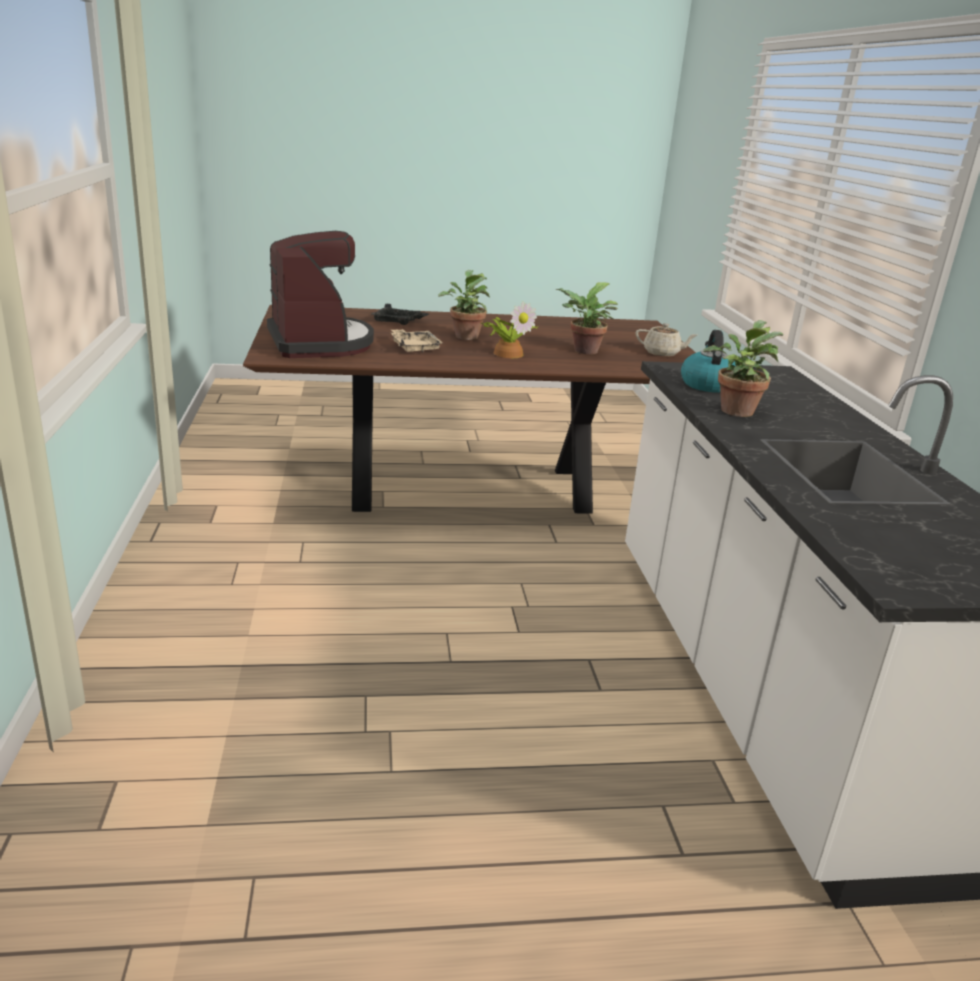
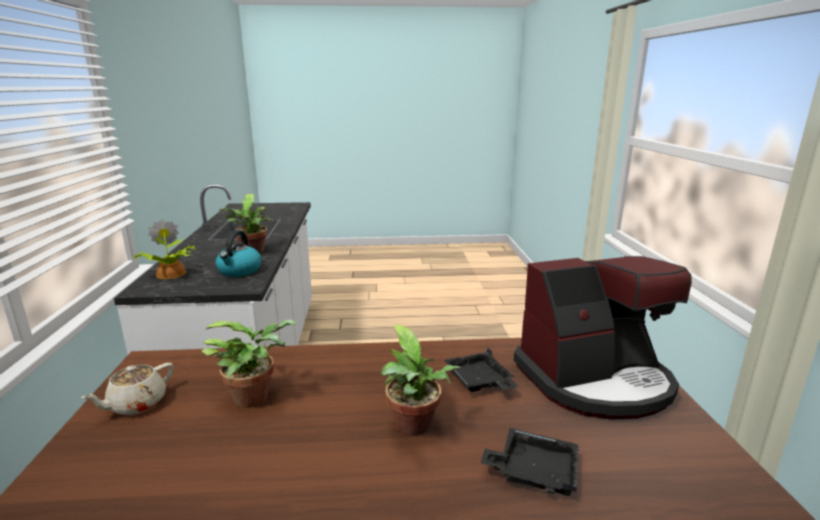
camera: 175 degrees left, 5 degrees down
coffee machine [267,231,374,358] -> coffee machine turned 90 degrees counterclockwise [514,256,692,420]
beige tray [391,329,443,352] -> black tray [444,348,519,392]
potted plant [481,301,538,358] -> potted plant moved to [133,219,195,279]
beige teapot [636,323,697,356] -> beige teapot turned 75 degrees counterclockwise [81,363,174,415]

